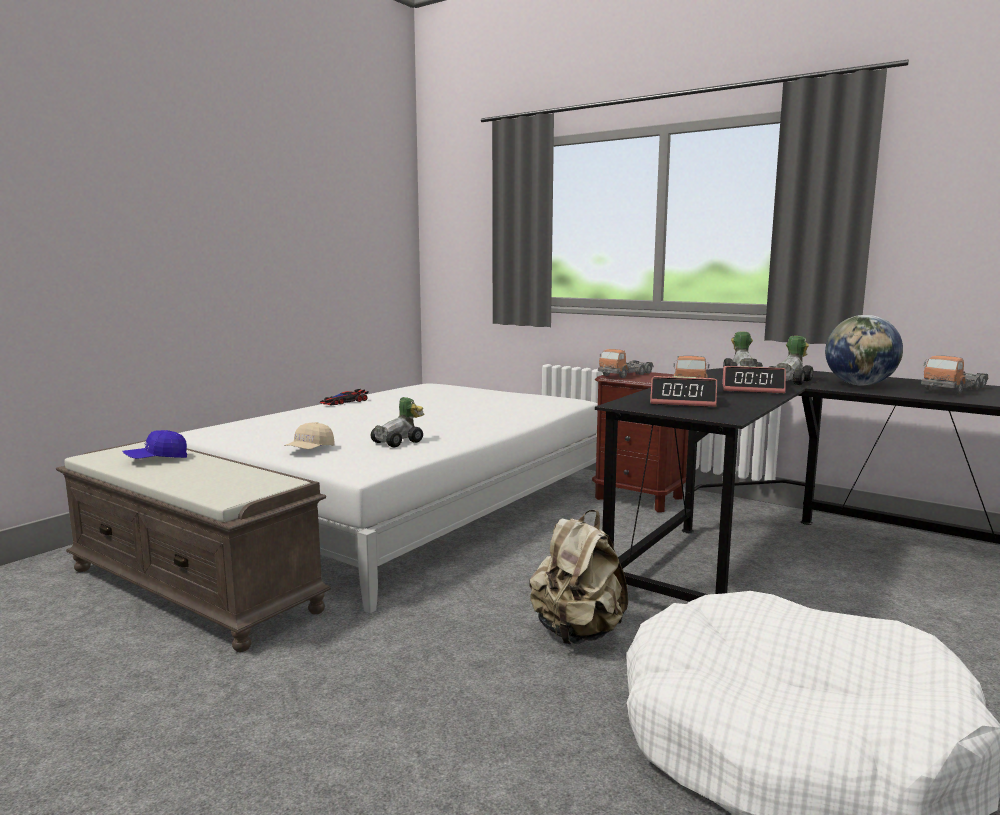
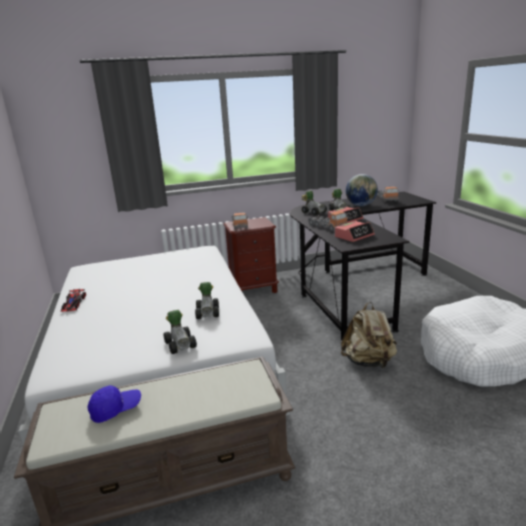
camera: 50 degrees left, 10 degrees up
blue cap [123,430,187,459] -> blue cap turned 120 degrees counterclockwise [87,385,141,423]
beige cap [284,422,335,449] -> toy car [163,310,197,354]

